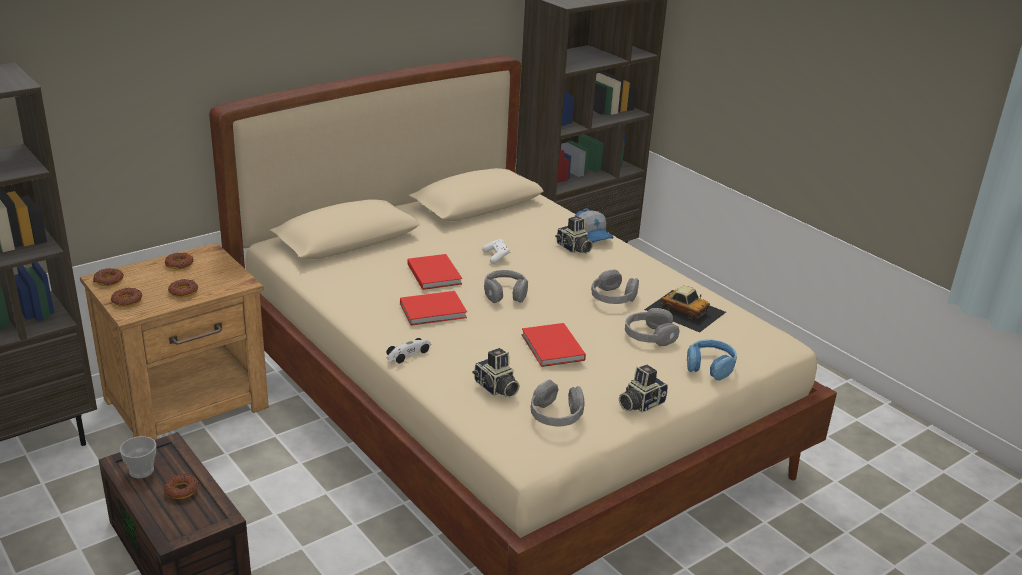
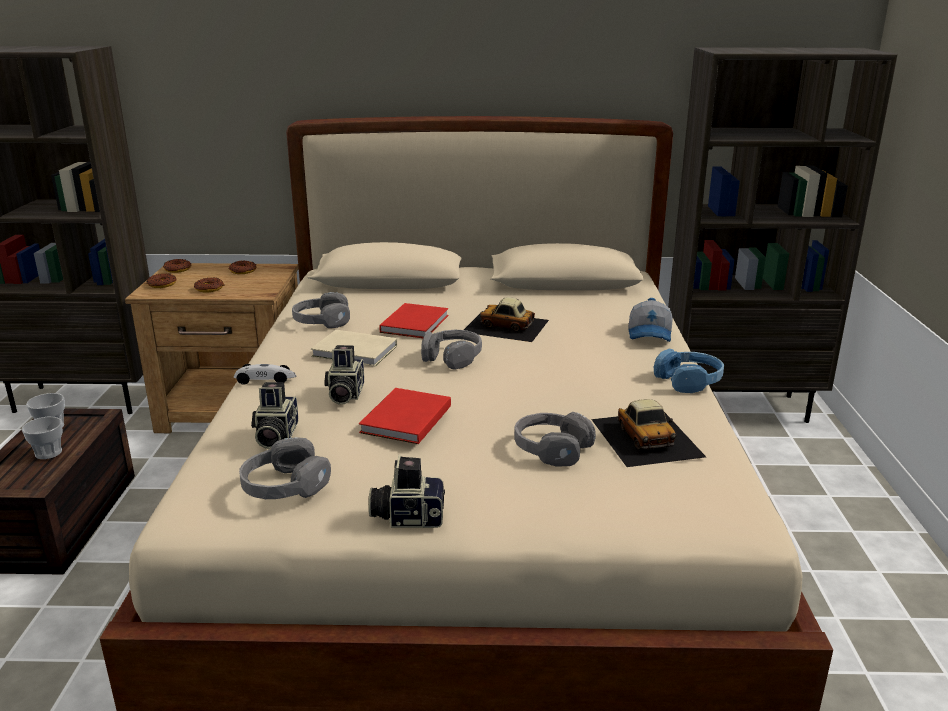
camera: 40 degrees right, 5 degrees down
donut [164,474,199,499] -> cup [22,417,62,459]
red book [400,291,467,326] -> beige book [311,330,397,367]
white game controller [482,239,510,264] -> toy car [464,297,549,342]
camera [555,216,593,254] -> camera moved to [324,345,364,405]
grey headphones [591,270,639,304] -> grey headphones moved to [292,292,350,328]
blue headphones [687,339,737,380] -> blue headphones moved to [654,349,724,393]

